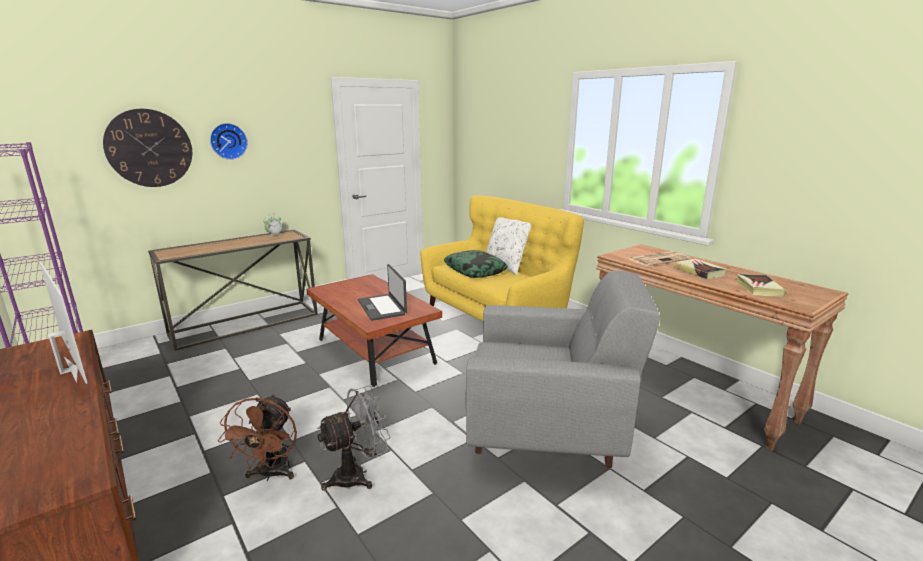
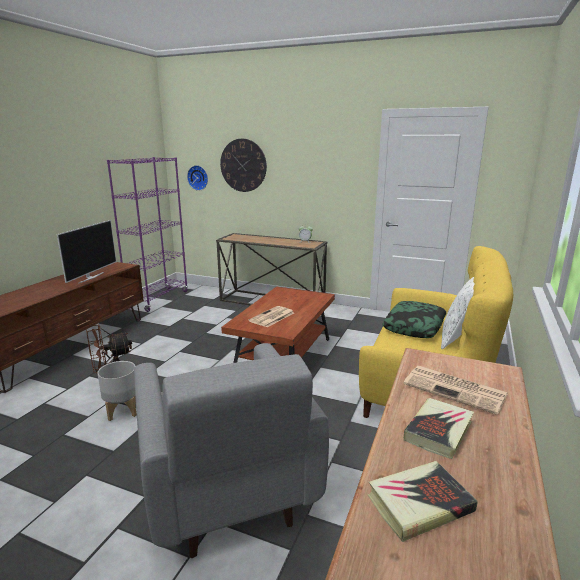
camera: 60 degrees right, 0 degrees up
wall clock [210,123,248,160] -> wall clock moved to [187,165,208,191]
grey fan [317,385,390,491] -> grey planter [97,361,137,421]
laptop [358,264,407,321] -> newspaper [249,306,294,327]

